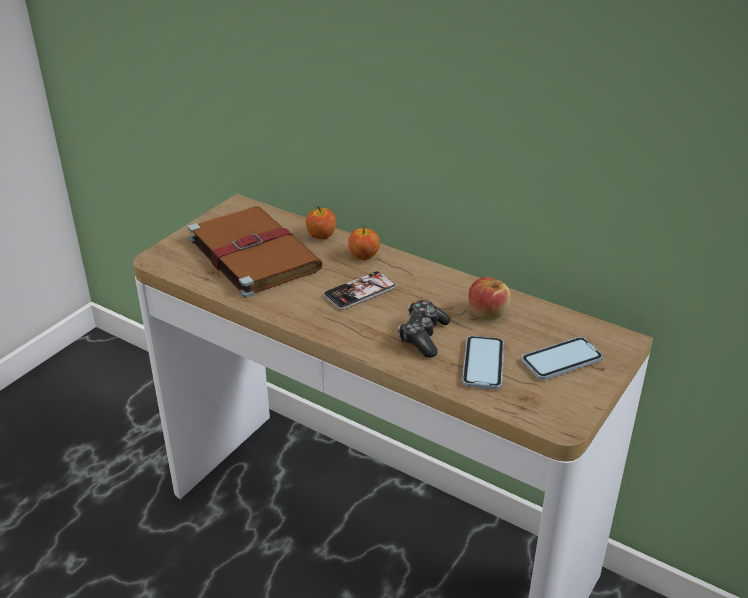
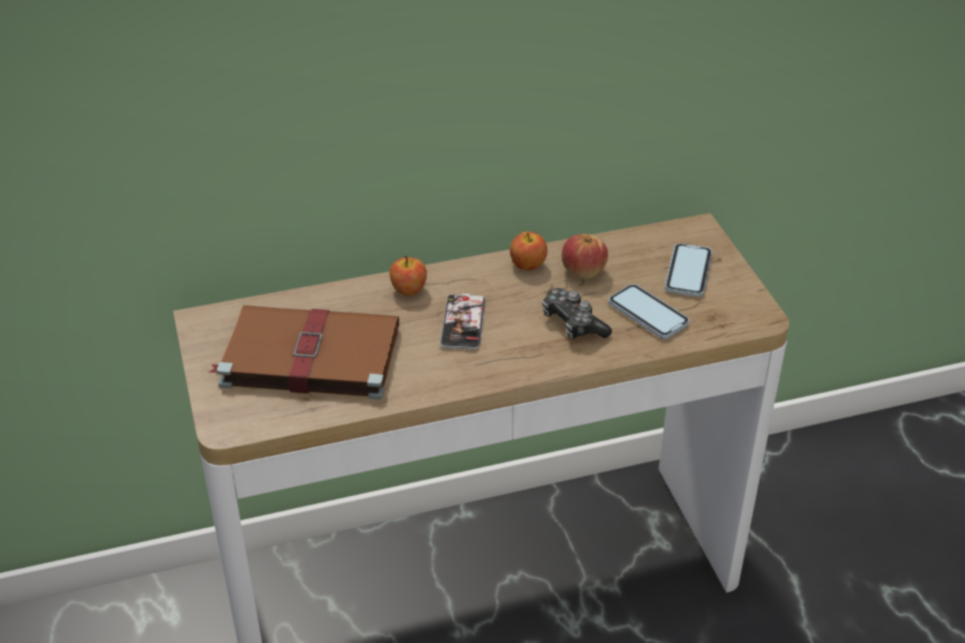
camera: 50 degrees left, 5 degrees up
apple [306,206,336,239] -> apple moved to [510,232,547,270]

